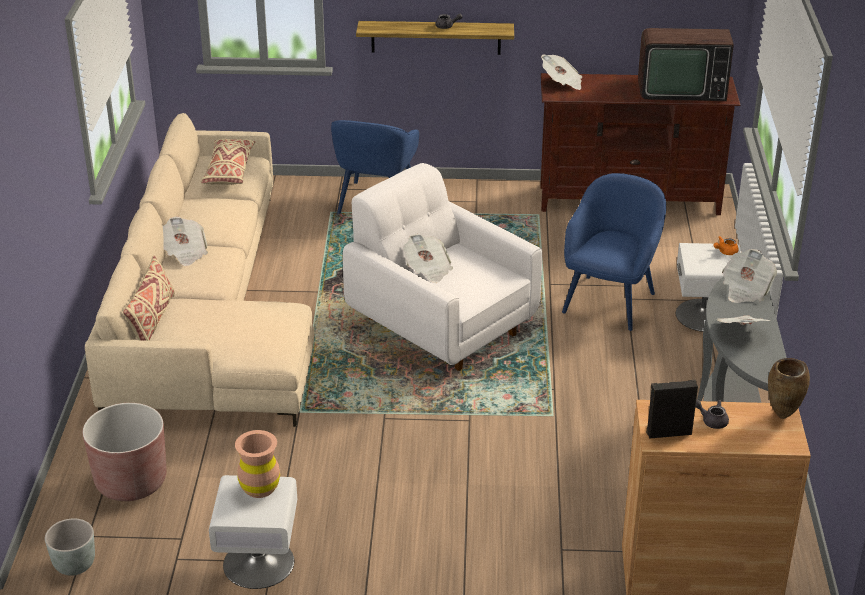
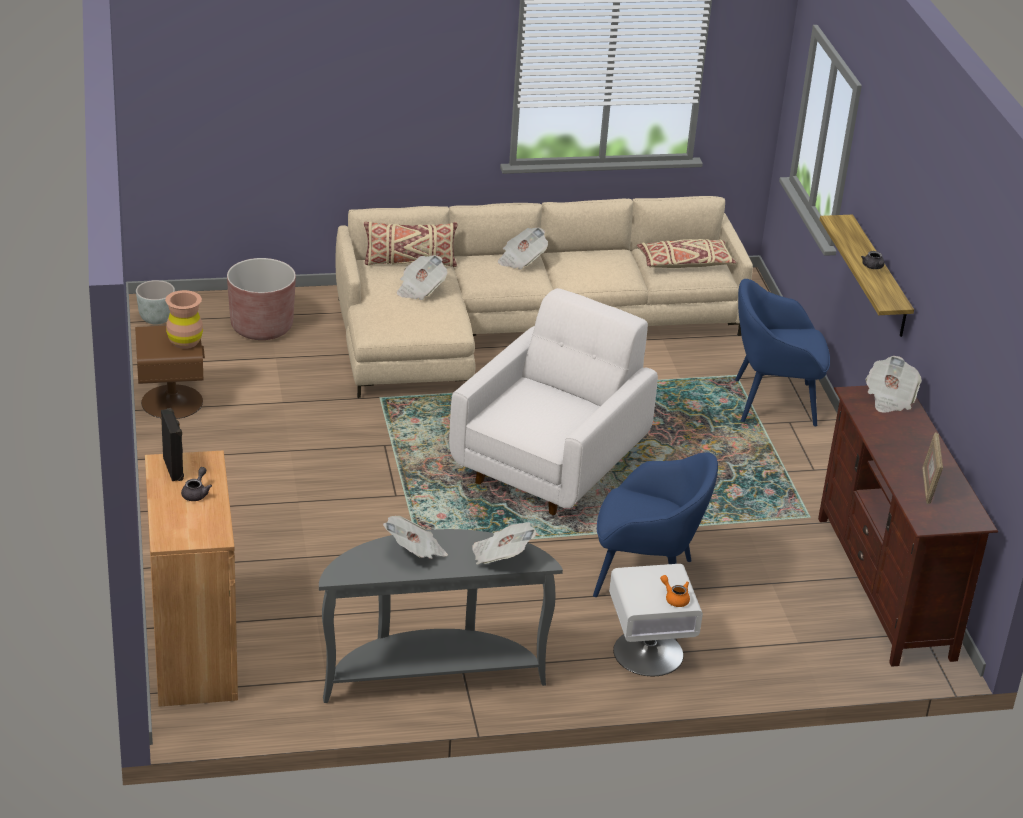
camera: 75 degrees right, 0 degrees up
white nightstand [209,475,297,589] -> brown nightstand [135,326,205,419]
newspaper [403,234,453,283] -> newspaper moved to [396,255,447,300]
television [638,28,734,101] -> picture frame [922,432,943,504]
brown vase [768,358,810,419] -> none

